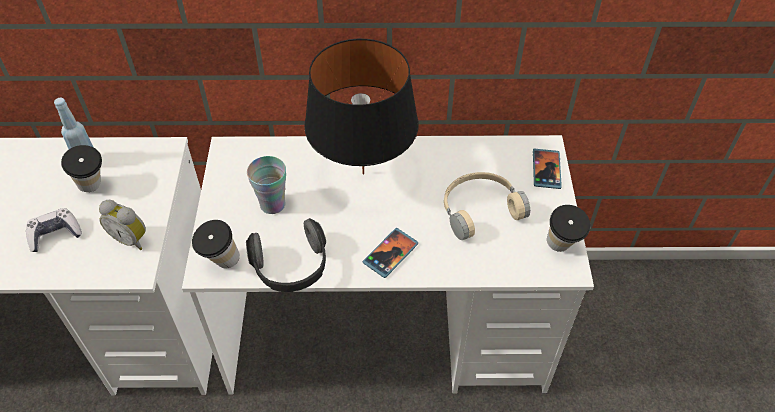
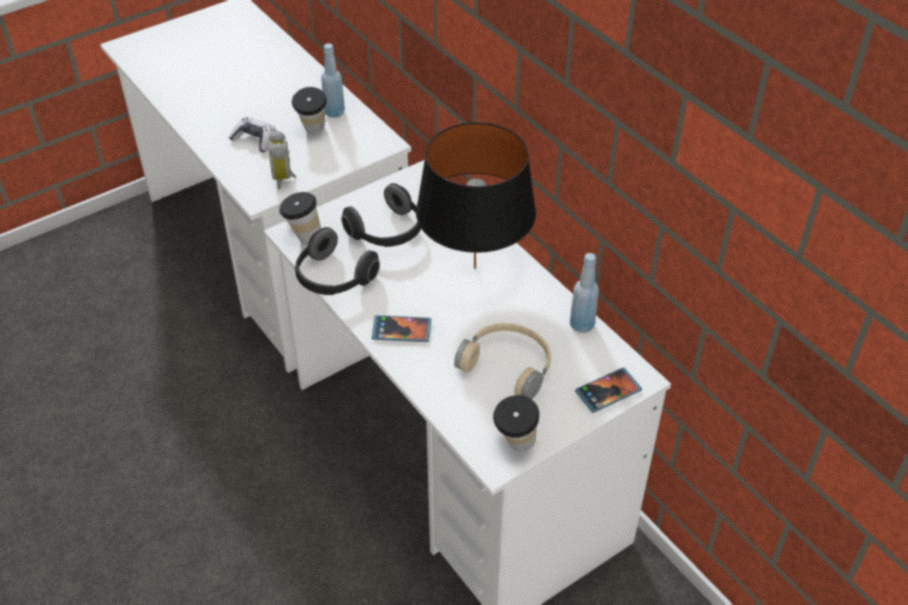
camera: 55 degrees right, 5 degrees down
cup [247,156,286,214] -> headphones [341,183,421,247]
none -> blue bottle [570,253,599,333]

